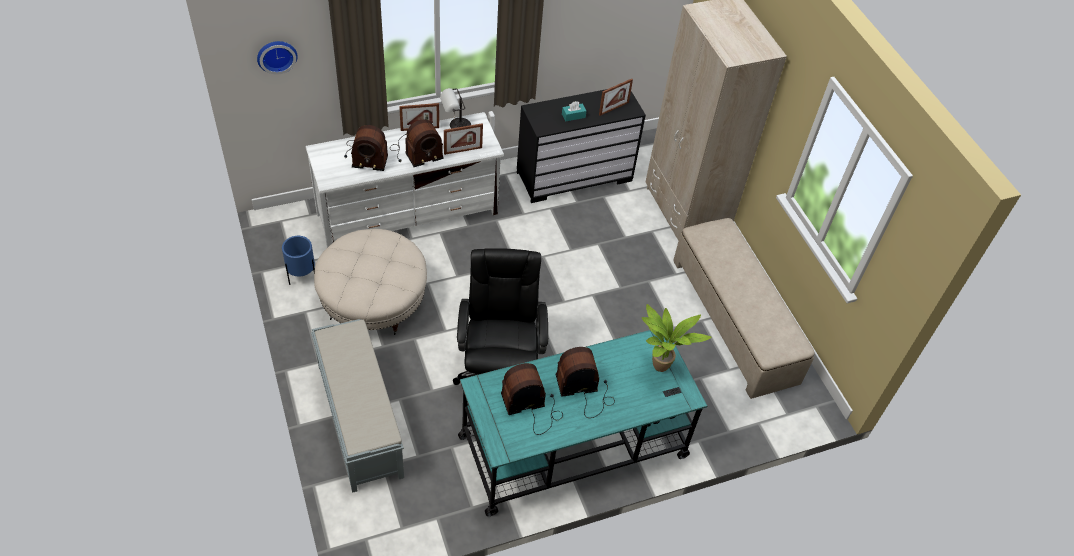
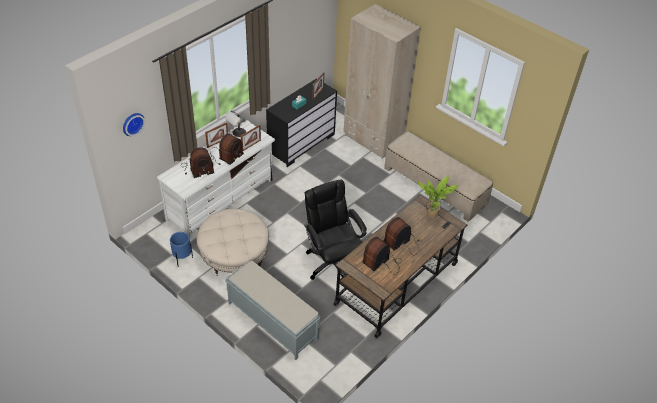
camera: 25 degrees left, 5 degrees down
turquoise desk [458,330,707,516] -> brown desk [334,195,467,338]

